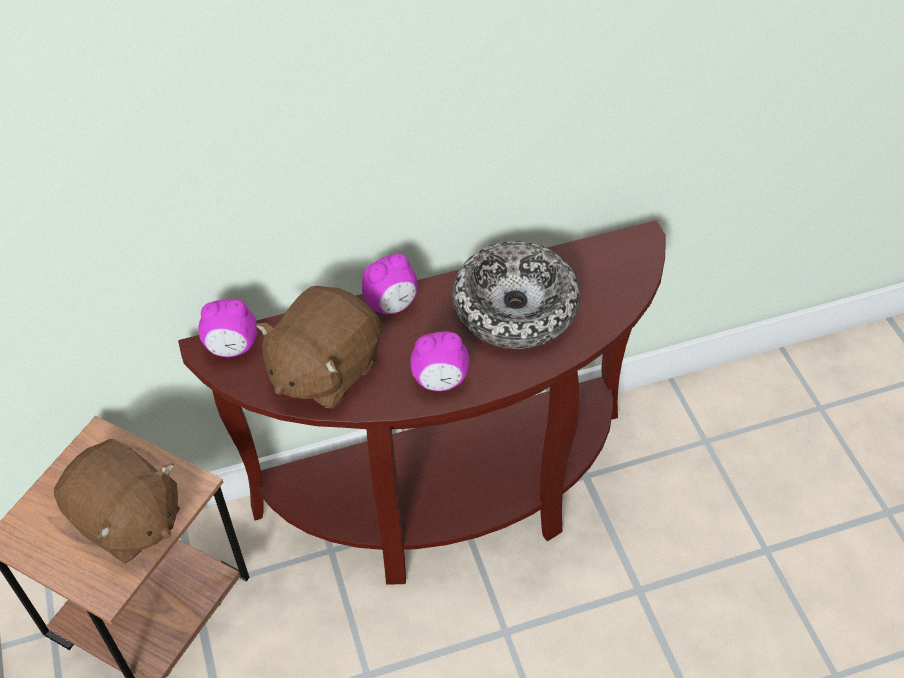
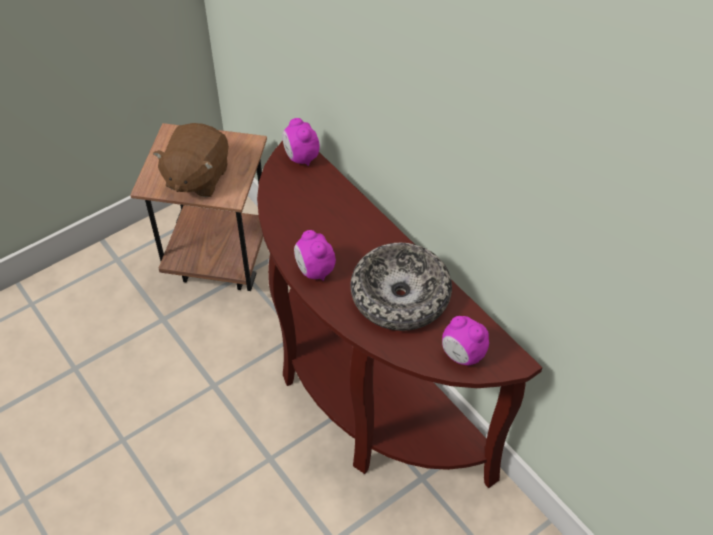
camera: 70 degrees right, 0 degrees up
brown plush toy [256,286,382,409] -> none
alarm clock [362,253,418,314] -> alarm clock moved to [442,316,489,365]

